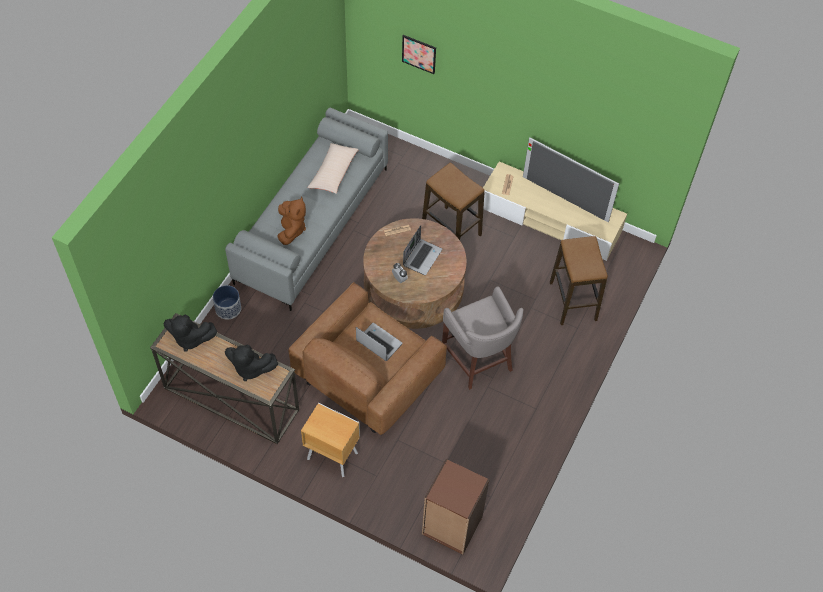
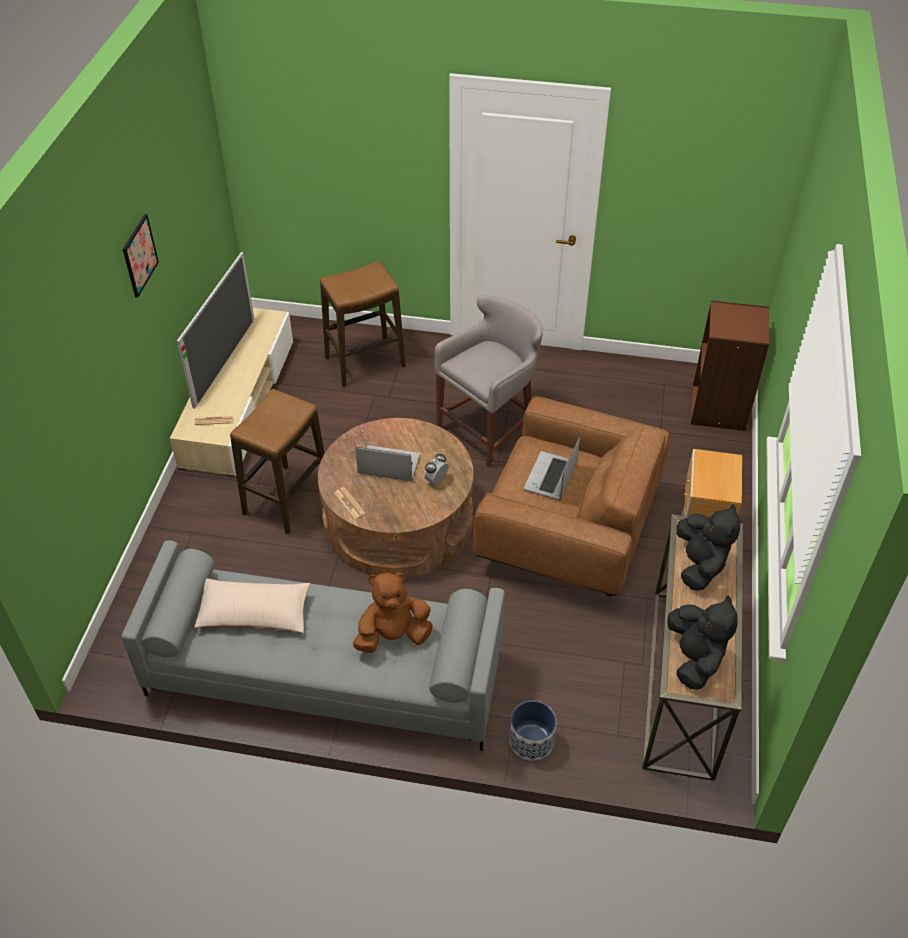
camera: 105 degrees left, 10 degrees down
picture [402,35,436,74] -> picture moved to [123,214,159,298]

